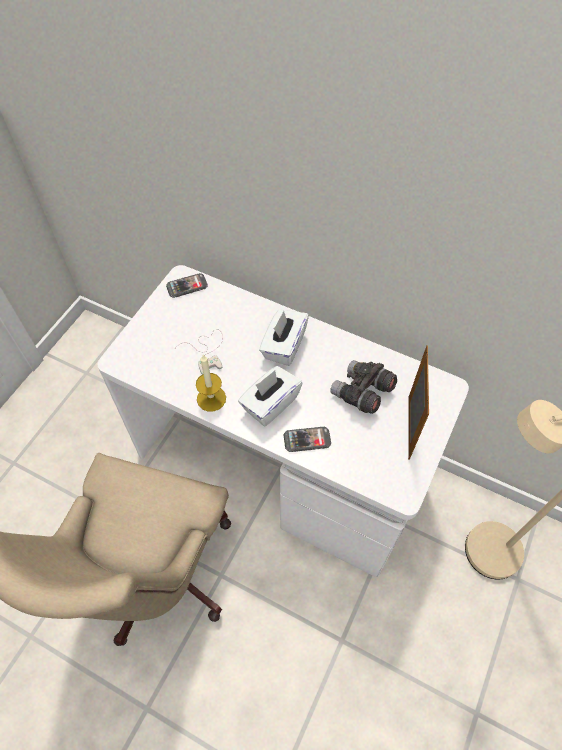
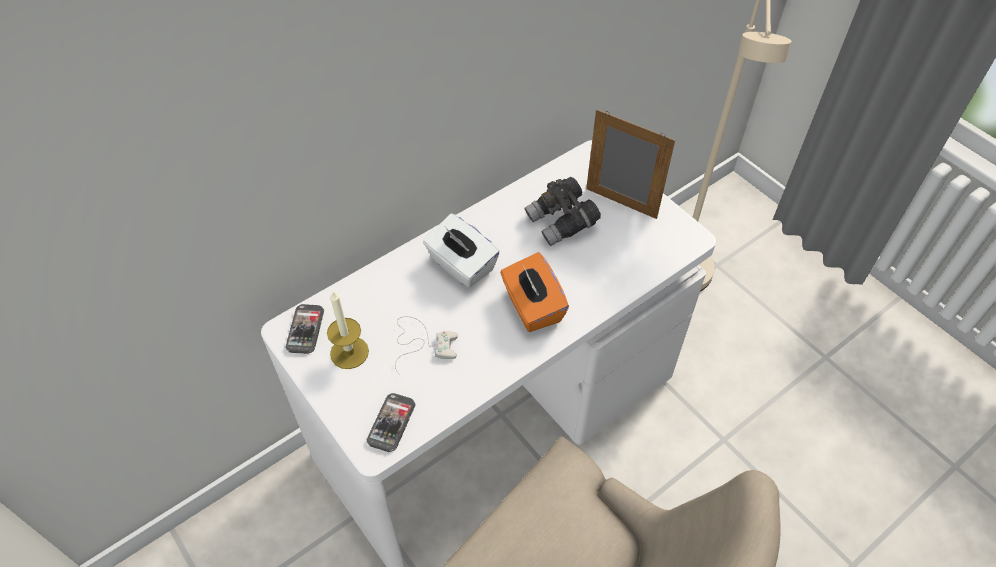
camera: 65 degrees left, 5 degrees down
candle [196,355,226,412] -> candle moved to [327,292,369,369]
white tissue box [238,366,303,427] -> orange tissue box [500,252,569,332]
phone [284,427,331,452] -> phone moved to [367,393,415,452]

